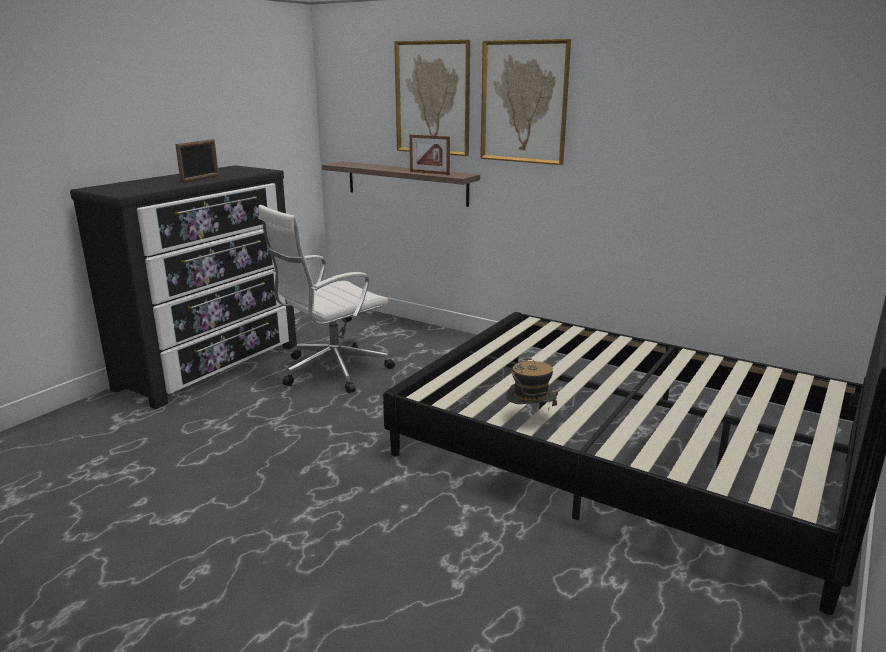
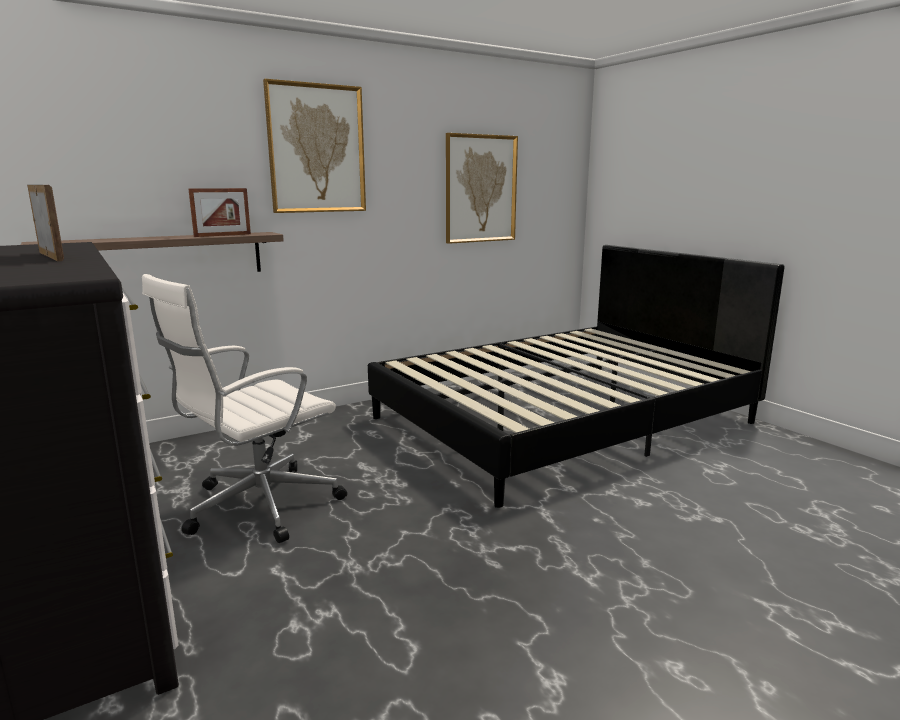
camera: 65 degrees left, 5 degrees down
white office chair [258,205,395,393] -> white office chair turned 60 degrees clockwise [142,274,347,543]
picture [394,40,470,156] -> picture moved to [446,133,518,244]
hat [506,355,558,411] -> none

